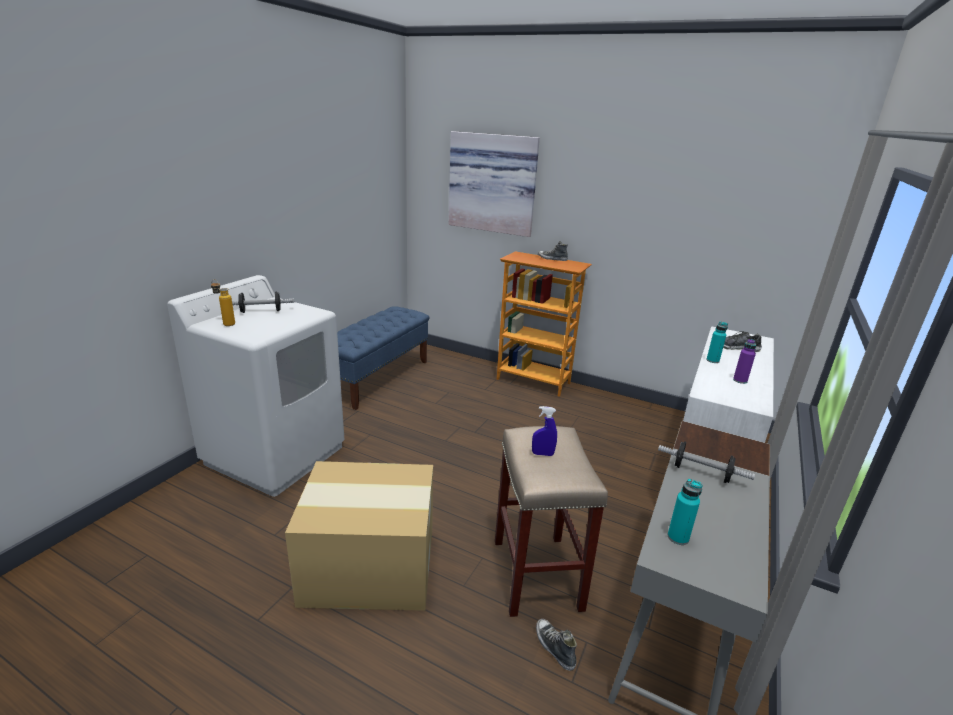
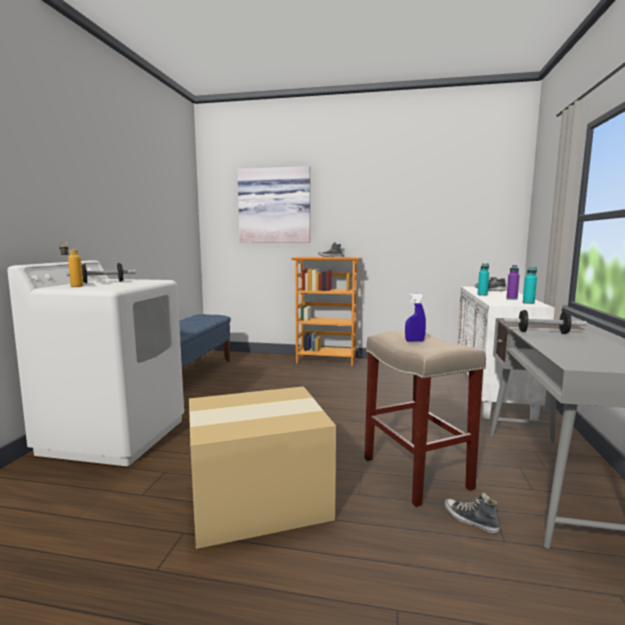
camera: 15 degrees left, 15 degrees down
turquoise bottle [668,479,703,545] -> turquoise bottle moved to [523,267,537,304]

